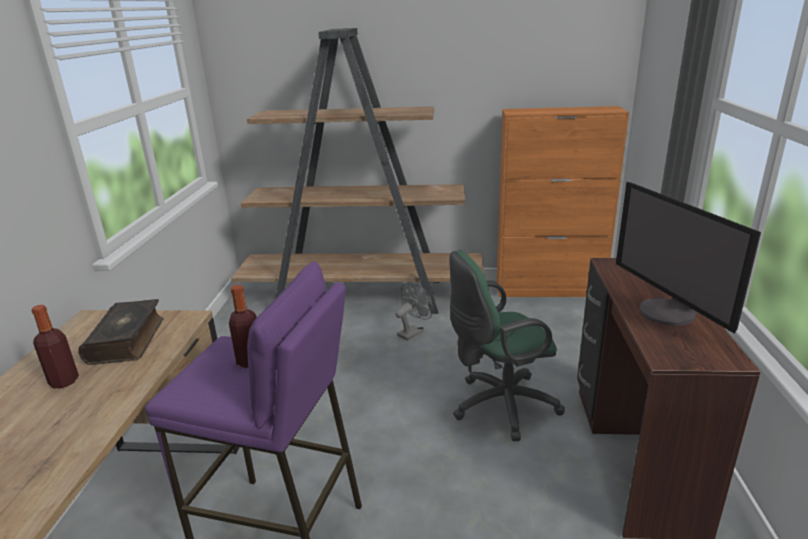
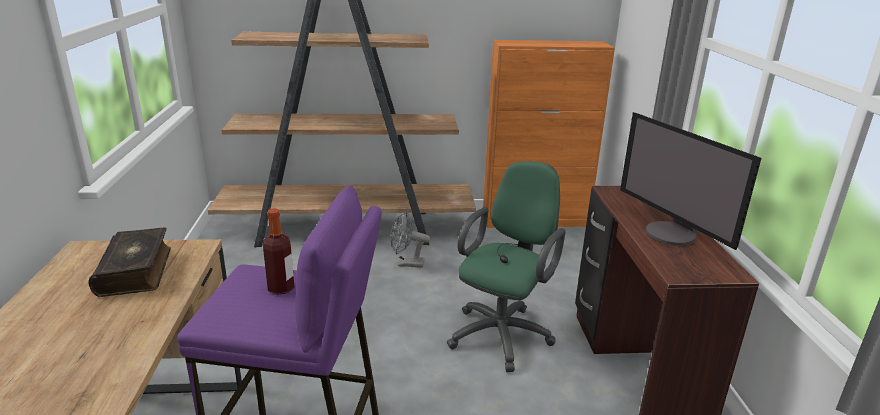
camera: 10 degrees left, 0 degrees up
bottle [31,305,79,389] -> none
grey fan [395,282,433,341] -> grey fan turned 120 degrees counterclockwise [390,212,430,268]
green office chair [449,250,565,441] -> green office chair turned 150 degrees clockwise [447,161,566,372]

